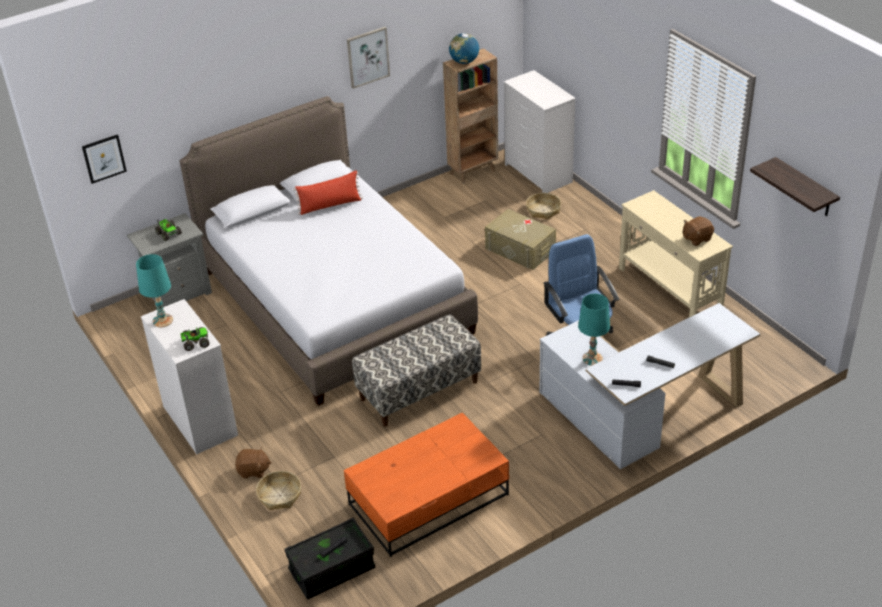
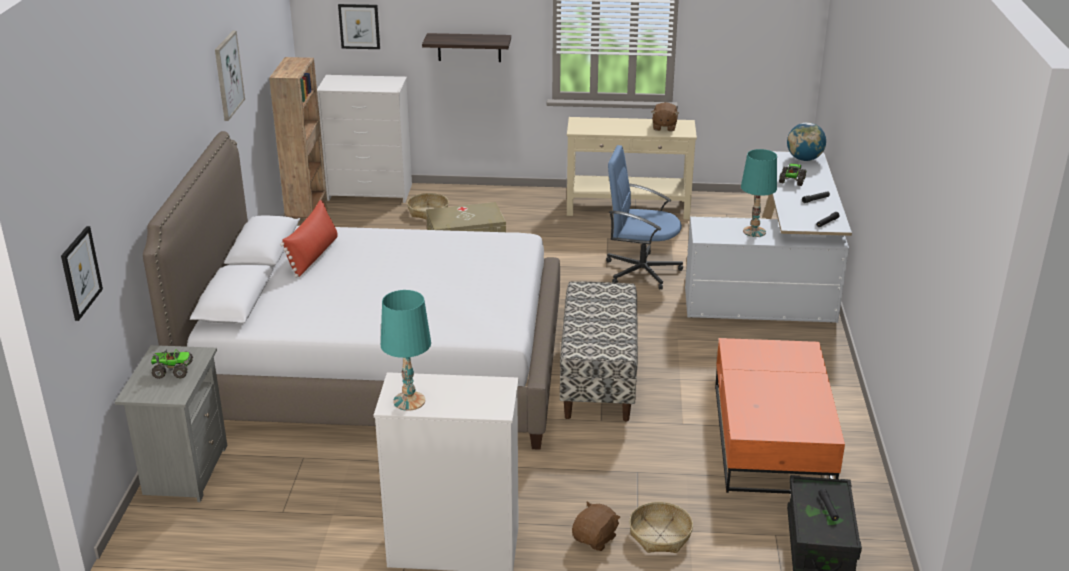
camera: 55 degrees left, 10 degrees down
toy truck [180,327,209,351] -> toy truck moved to [779,163,806,186]
globe [449,33,479,64] -> globe moved to [787,122,826,161]
shelf [750,157,840,216] -> shelf moved to [422,33,511,62]
none -> picture [338,4,380,49]

